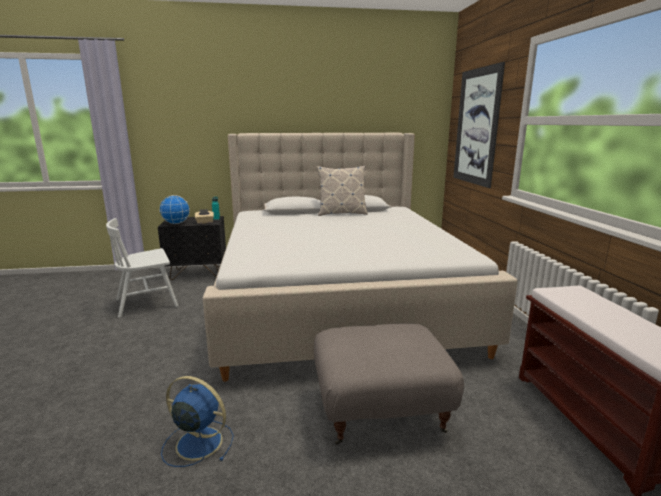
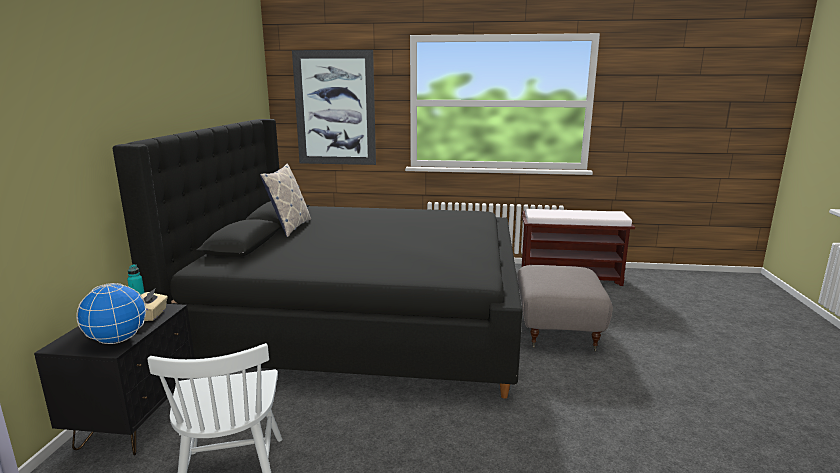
camera: 75 degrees left, 0 degrees up
blue fan [161,376,234,467] -> none
beige bed [203,133,518,382] -> black bed [113,119,522,399]

